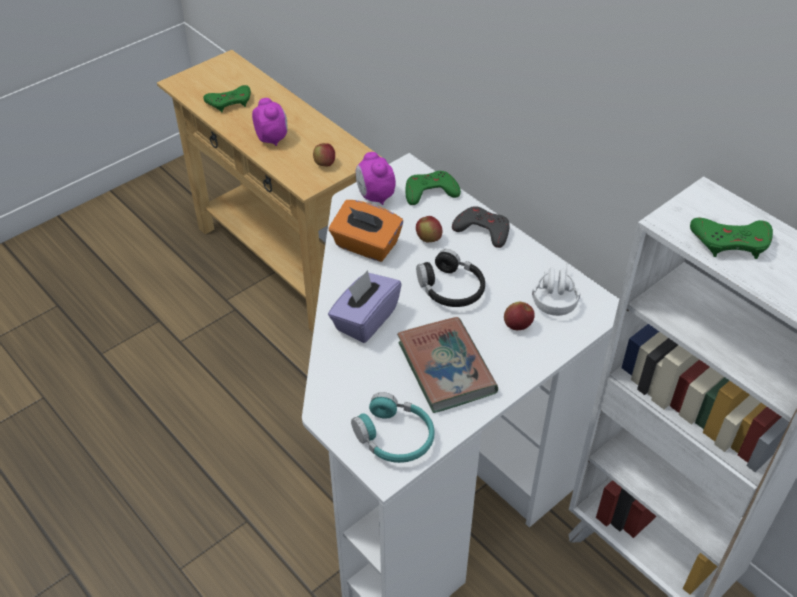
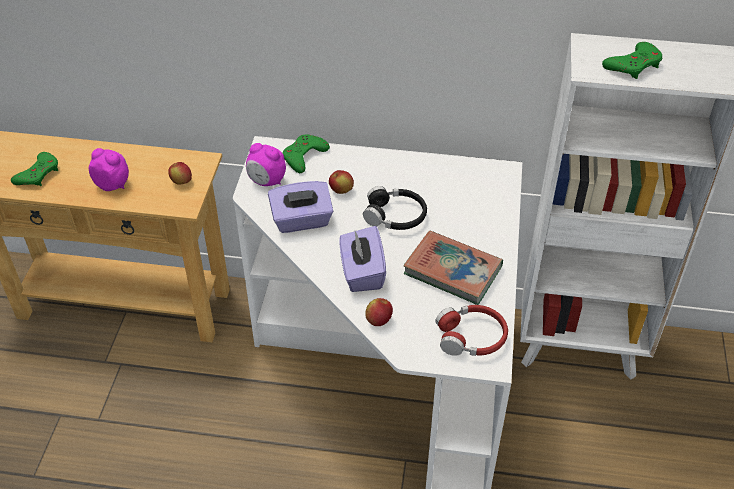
camera: 40 degrees left, 0 degrees up
orange tissue box [329,200,403,262] -> purple tissue box [268,181,333,233]
turquoise headphones [351,392,435,463] -> red headphones [435,305,508,356]
grey game controller [452,206,510,248] -> none
apple [504,302,535,330] -> apple moved to [365,298,393,326]
white headphones [532,262,580,316] -> none

